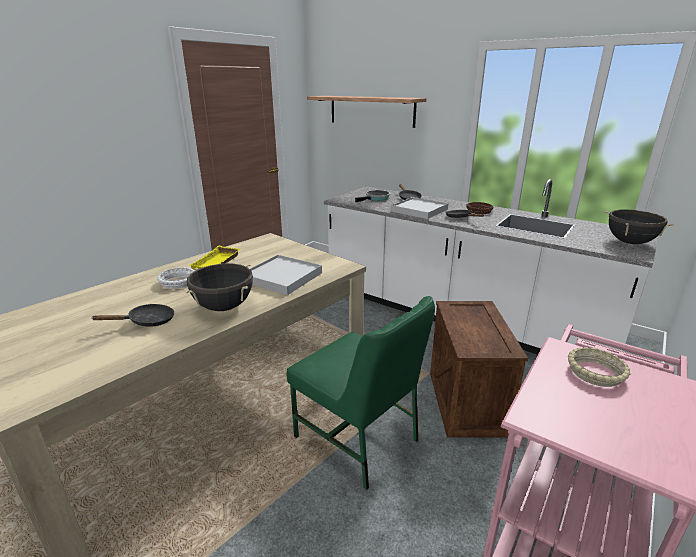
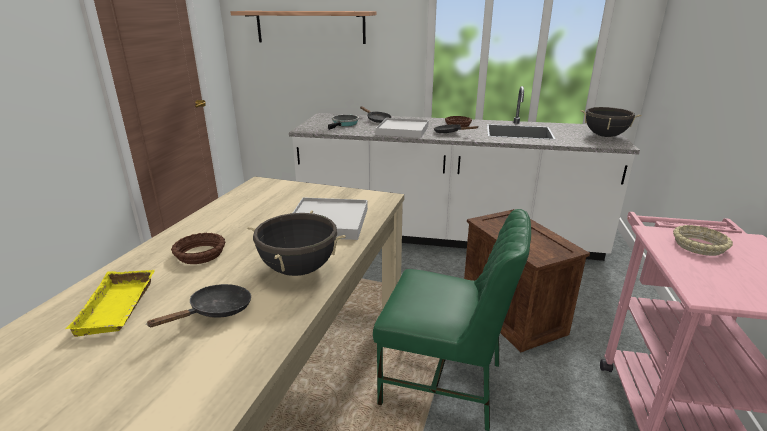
camera: 25 degrees left, 0 degrees up
white bowl [157,267,195,289] -> brown bowl [171,233,226,264]
yellow tray [189,246,240,271] -> yellow tray moved to [66,270,155,337]

